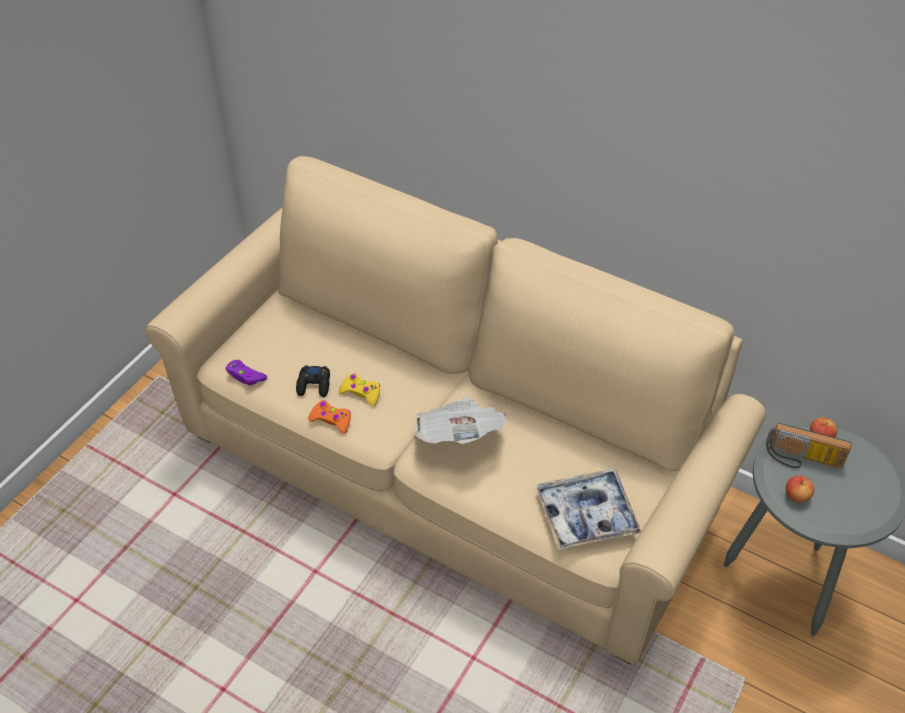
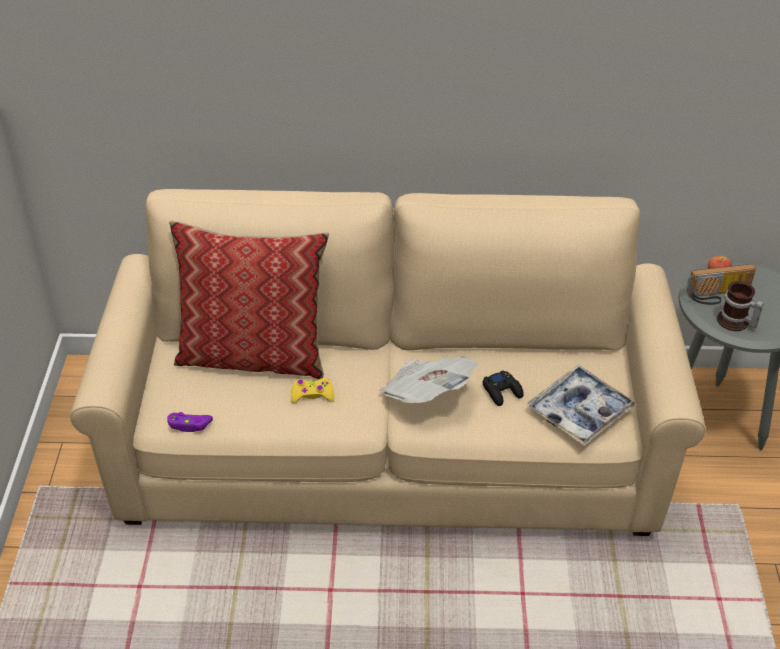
camera: 30 degrees left, 5 degrees down
black game controller [296,366,330,397] -> black game controller moved to [482,370,524,406]
orange game controller [308,400,351,434] -> none
apple [786,475,814,503] -> mug [717,281,764,331]
none -> pillow [169,221,329,379]

